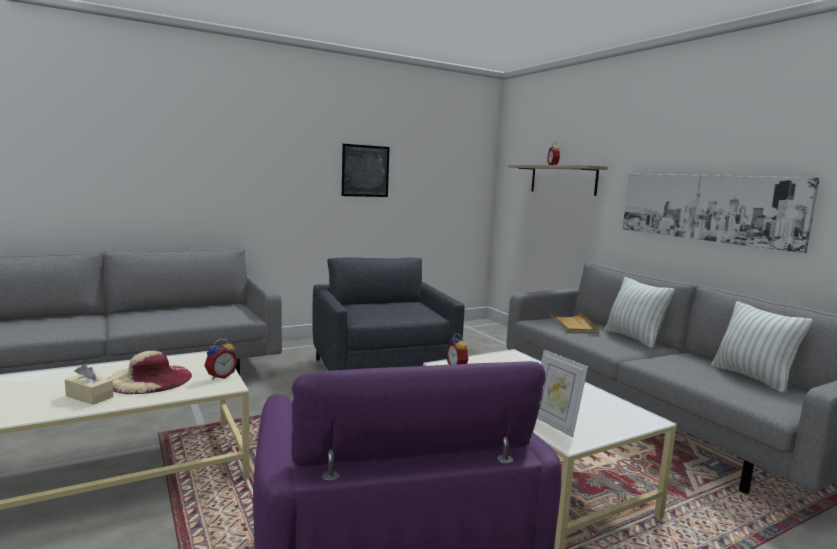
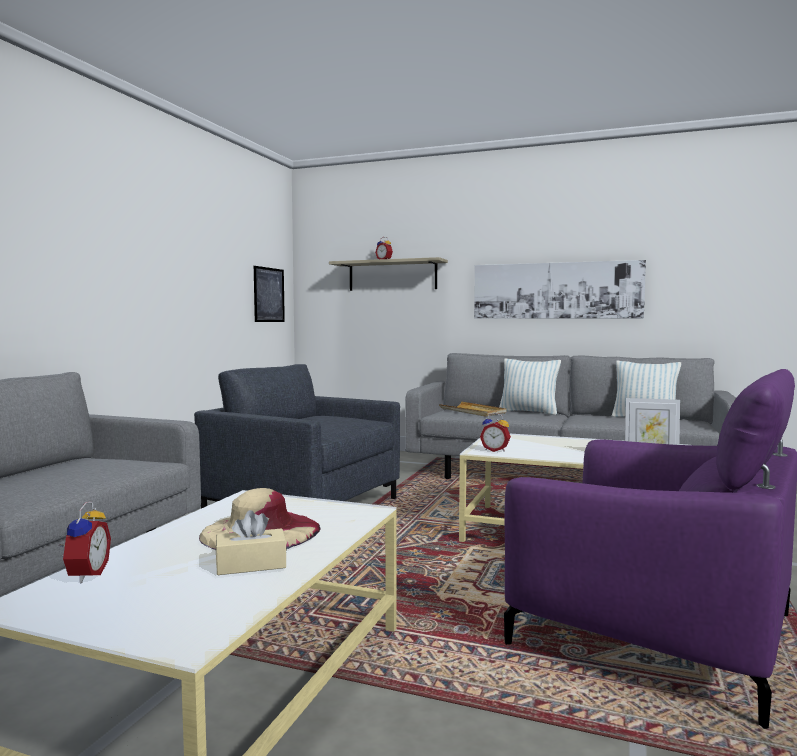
camera: 40 degrees left, 5 degrees down
alarm clock [204,339,238,380] -> alarm clock moved to [60,502,111,583]
picture [342,144,390,197] -> picture moved to [254,266,285,322]

